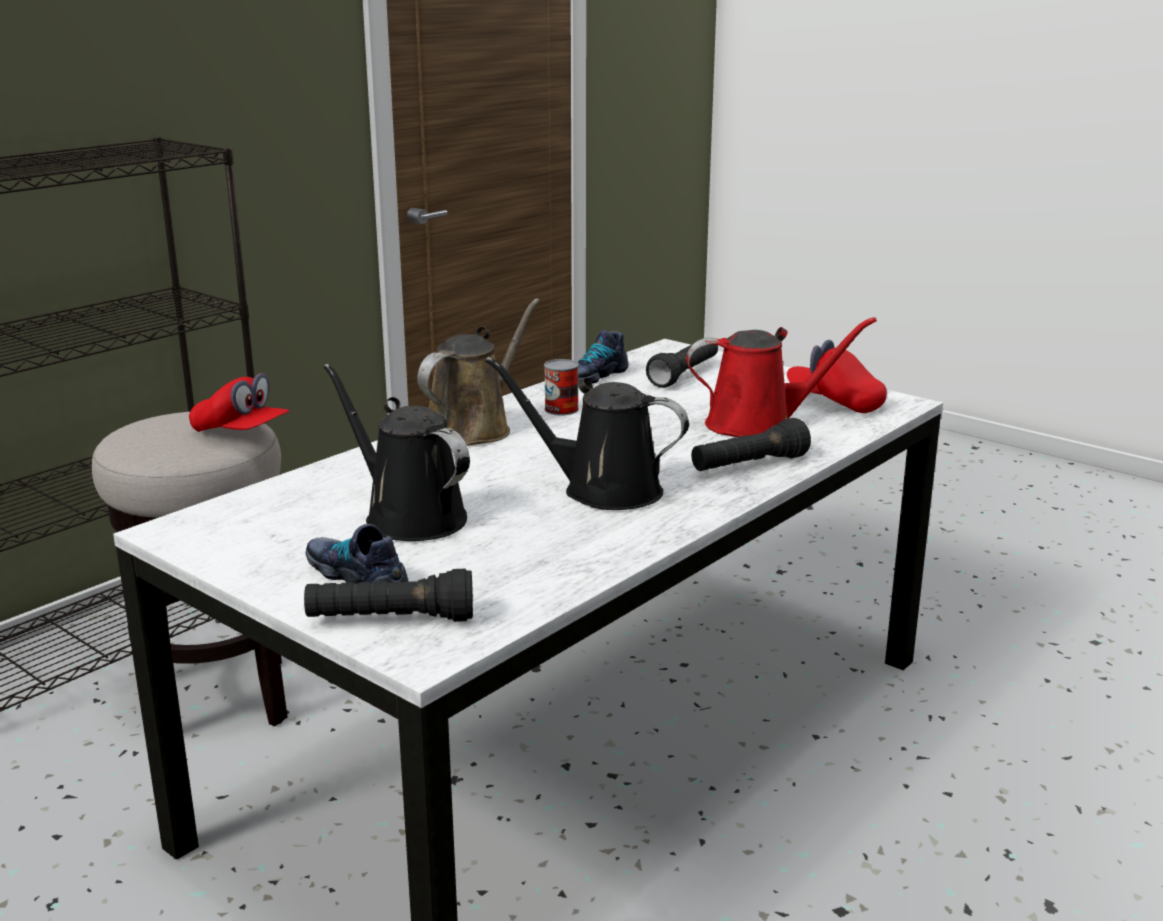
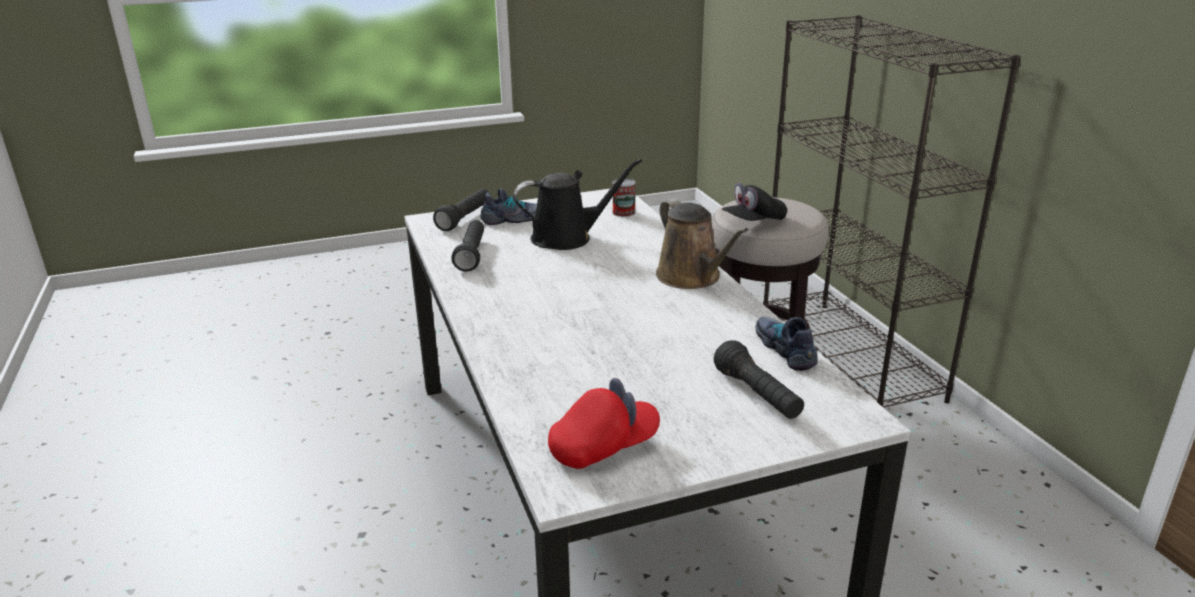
camera: 120 degrees right, 5 degrees up
red cap [189,373,290,432] -> black cap [722,183,787,221]
black watering can [485,357,689,510] -> none
can [544,359,579,415] -> can moved to [612,179,636,217]
red watering can [687,317,877,437] -> none
black flashlight [691,418,811,471] -> black flashlight moved to [451,220,484,272]

